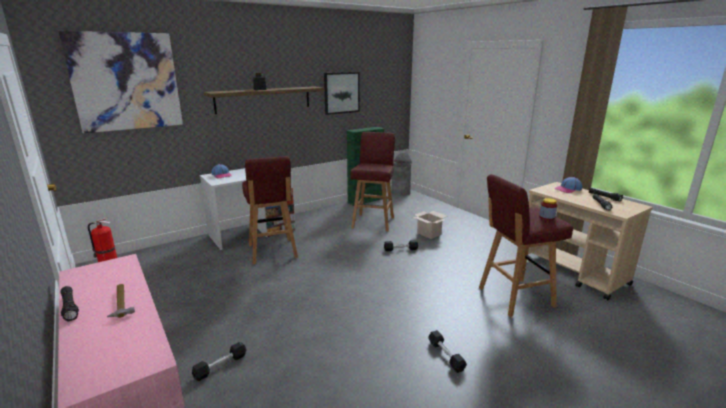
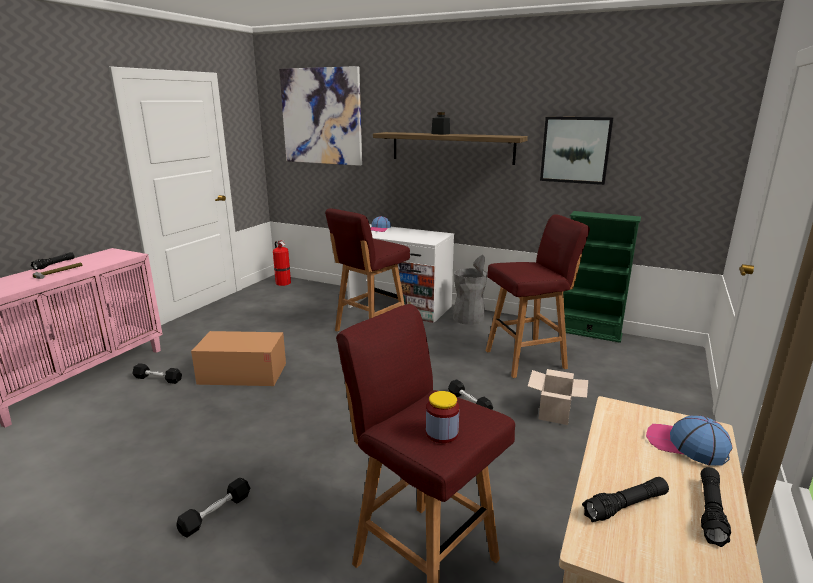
camera: 60 degrees right, 0 degrees up
grey trash can [391,153,412,196] -> grey trash can moved to [453,255,487,325]
none -> cardboard box [191,331,286,386]

